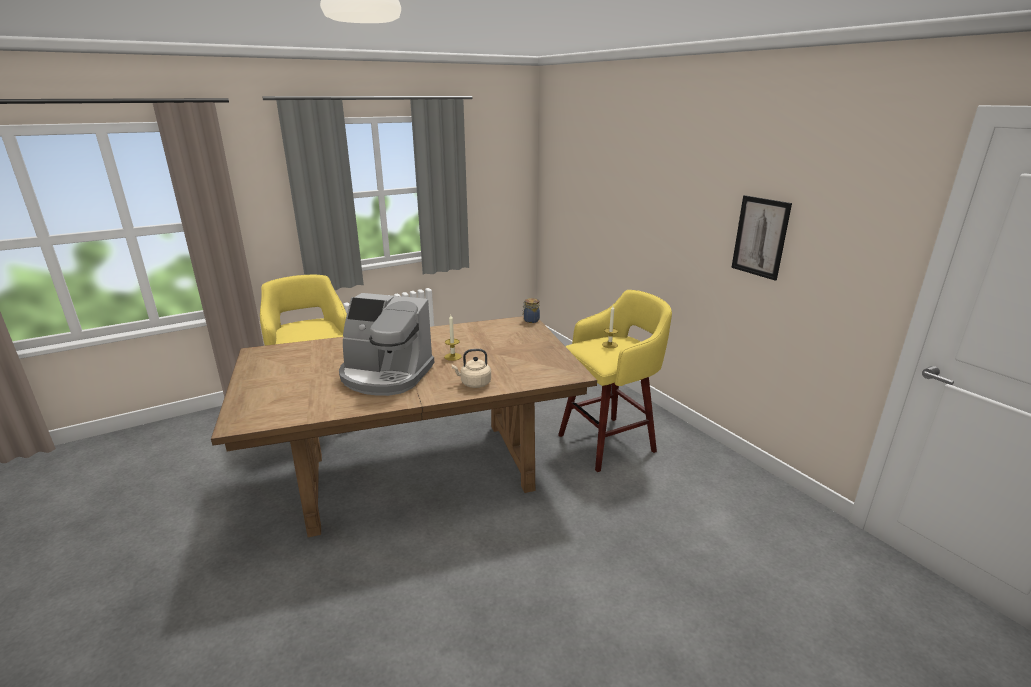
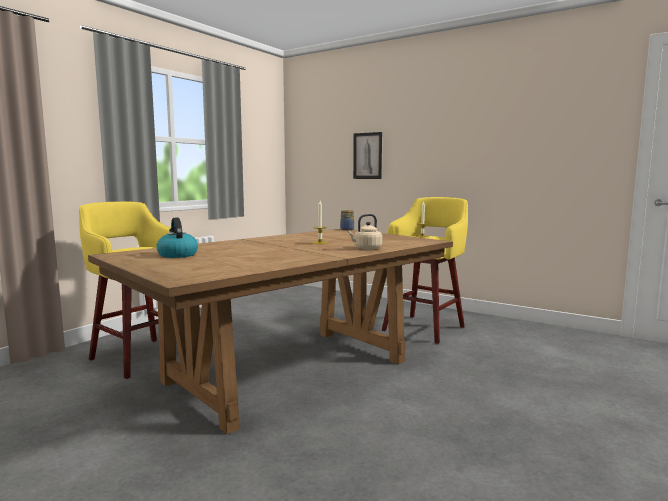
camera: 25 degrees left, 15 degrees down
coffee machine [339,293,435,396] -> none
picture [731,195,792,281] -> picture moved to [353,132,382,179]
none -> kettle [156,218,198,258]

